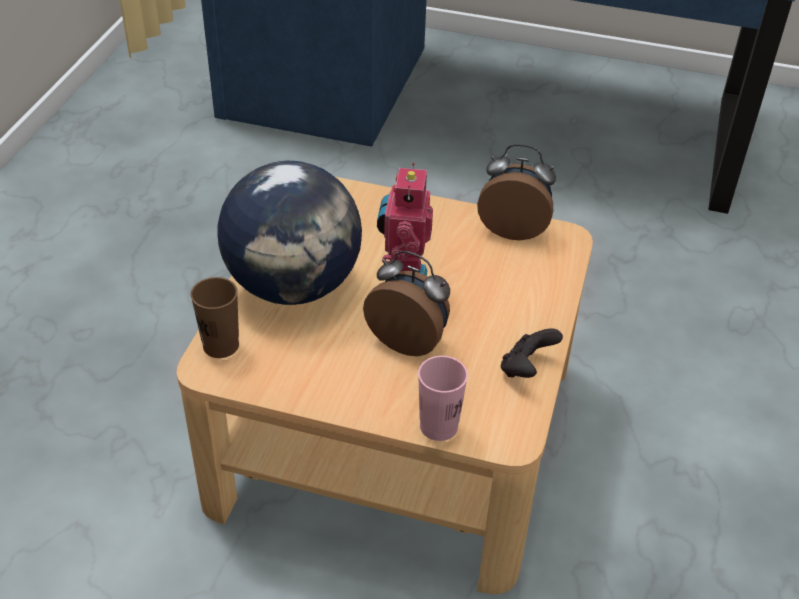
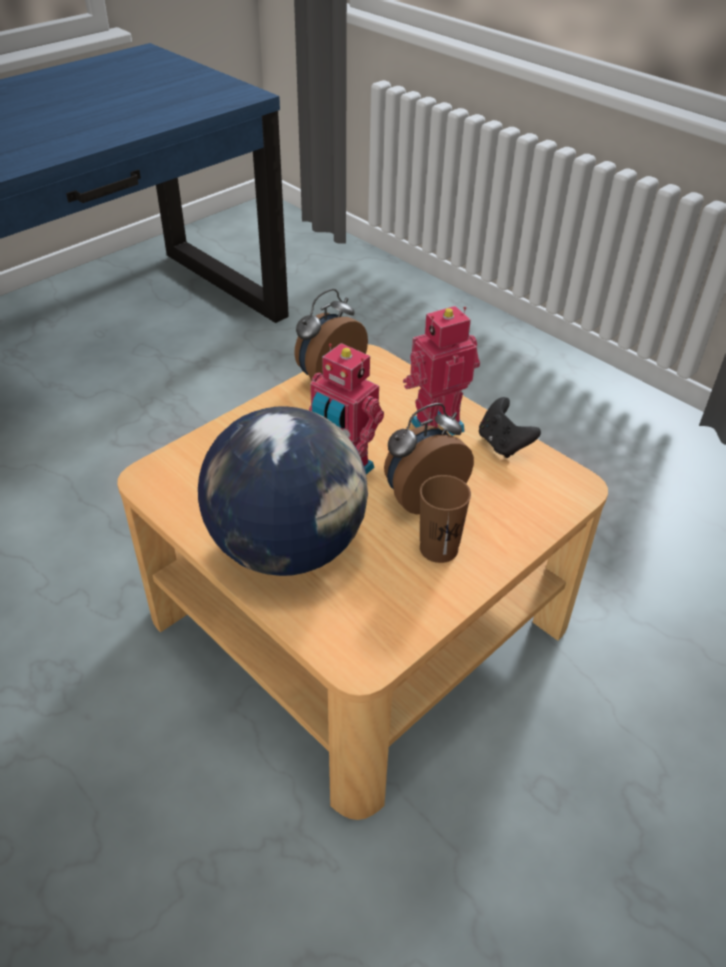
camera: 60 degrees left, 0 degrees up
brown cup [191,277,239,358] -> brown cup moved to [420,475,471,563]
pink cup [418,356,468,441] -> none
none -> toy robot [403,306,480,436]

